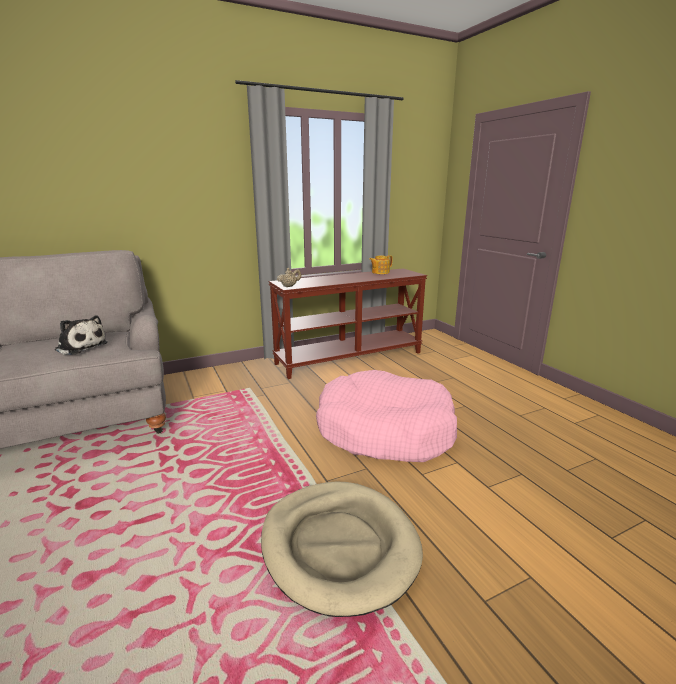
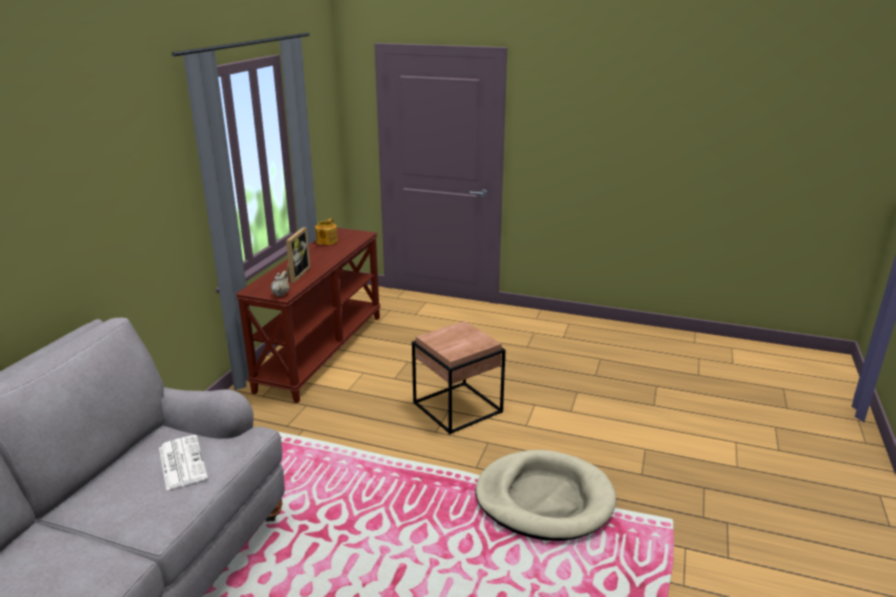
camera: 45 degrees left, 5 degrees up
plush toy [55,315,108,355] -> newspaper [159,435,208,490]
pink dog bed [316,370,457,462] -> brown side table [412,321,506,434]
none -> picture frame [286,227,310,283]

